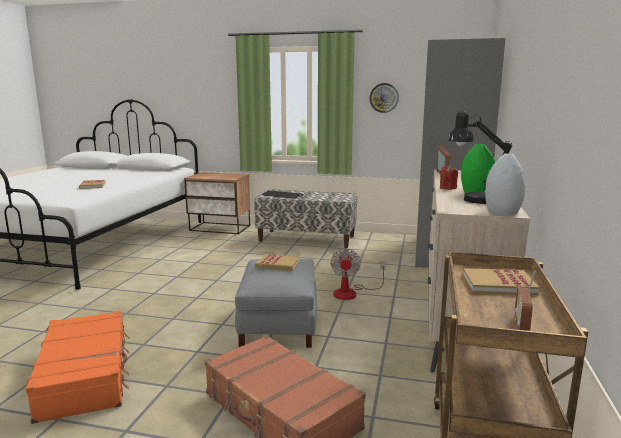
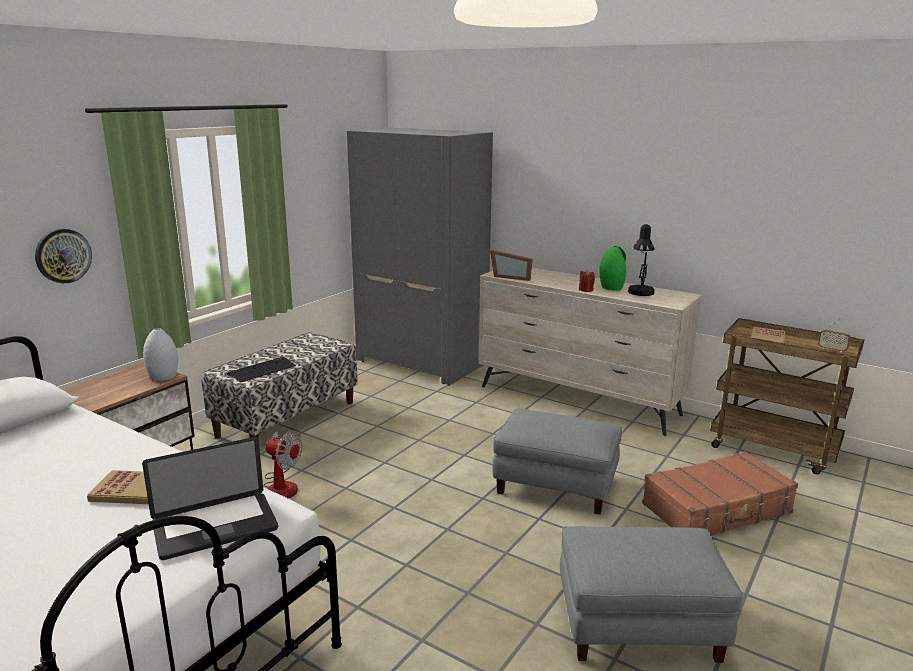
camera: 70 degrees left, 5 degrees up
orange suitcase [25,311,130,424] -> grey ottoman [560,526,743,663]
book [255,254,300,271] -> none
fan [331,249,386,300] -> fan moved to [263,431,303,498]
wall clock [370,83,399,113] -> wall clock moved to [35,229,92,283]
grey vase [485,153,526,215] -> grey vase moved to [143,328,178,381]
none -> laptop [142,437,278,560]

